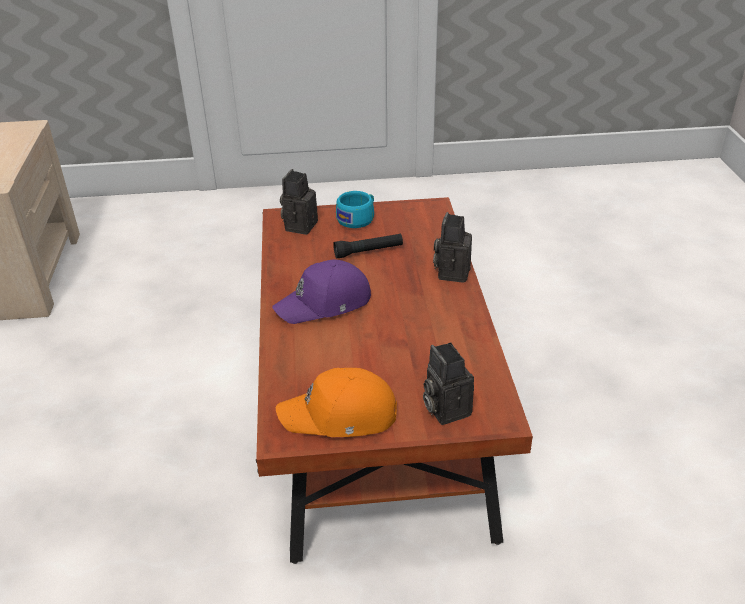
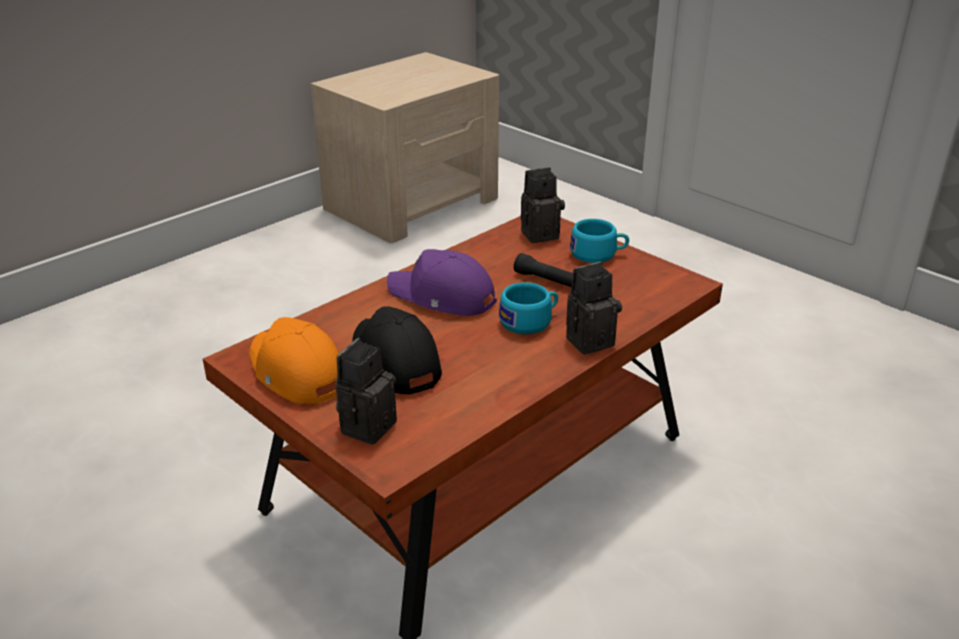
camera: 50 degrees right, 5 degrees down
none -> black cap [352,307,442,394]
none -> turquoise cup [499,282,558,334]

